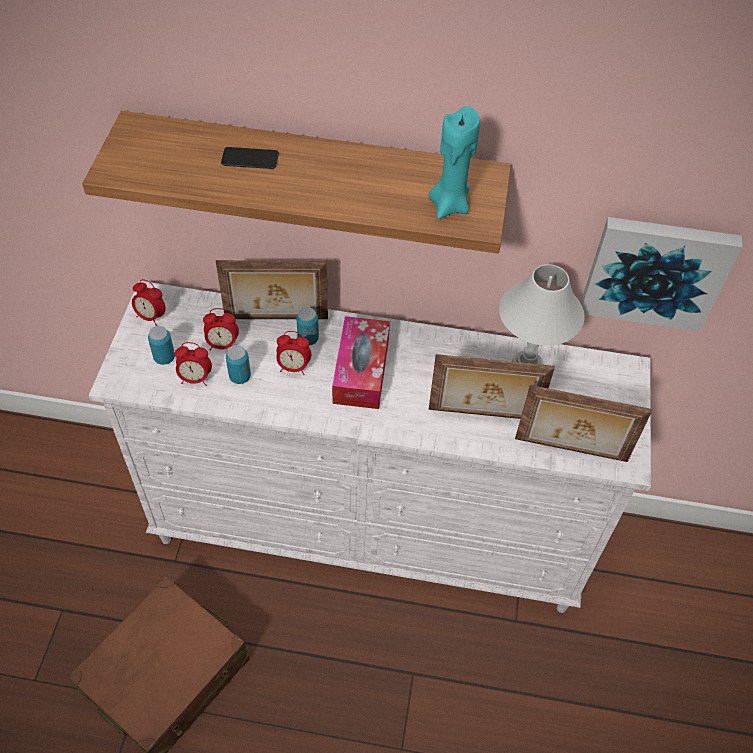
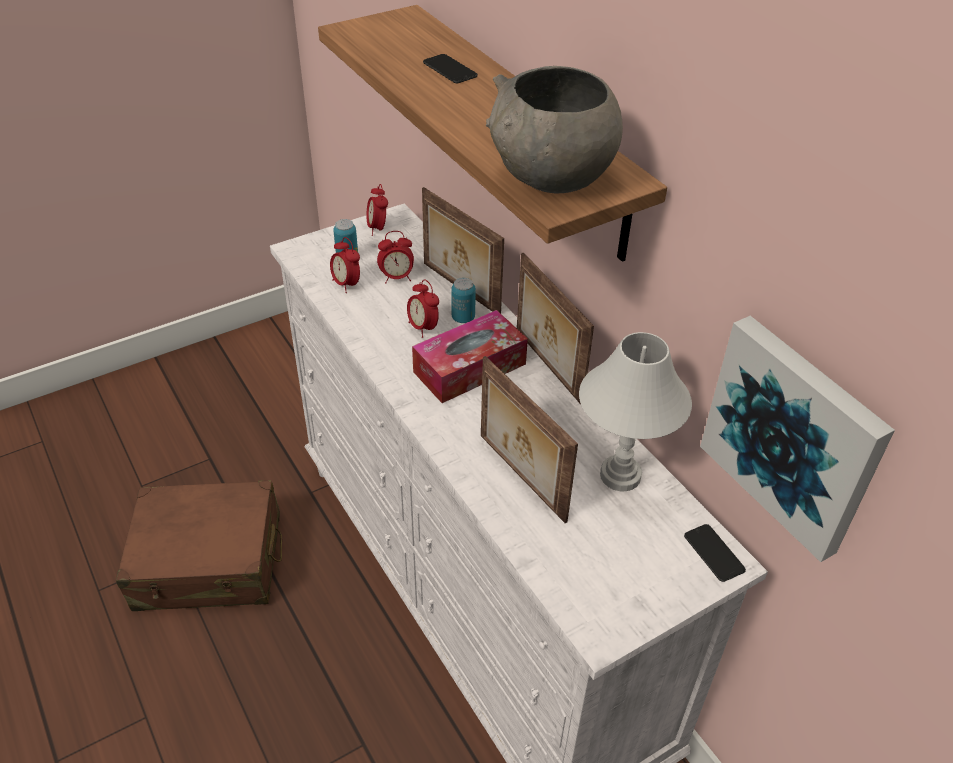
camera: 50 degrees right, 10 degrees down
alarm clock [203,308,239,351] -> alarm clock turned 60 degrees counterclockwise [377,231,414,284]
can [226,345,251,384] -> none
turquoise candle [429,106,480,219] -> grey bowl [486,66,623,194]
picture frame [515,385,652,462] -> picture frame moved to [517,253,594,404]
none -> phone [684,524,746,582]

